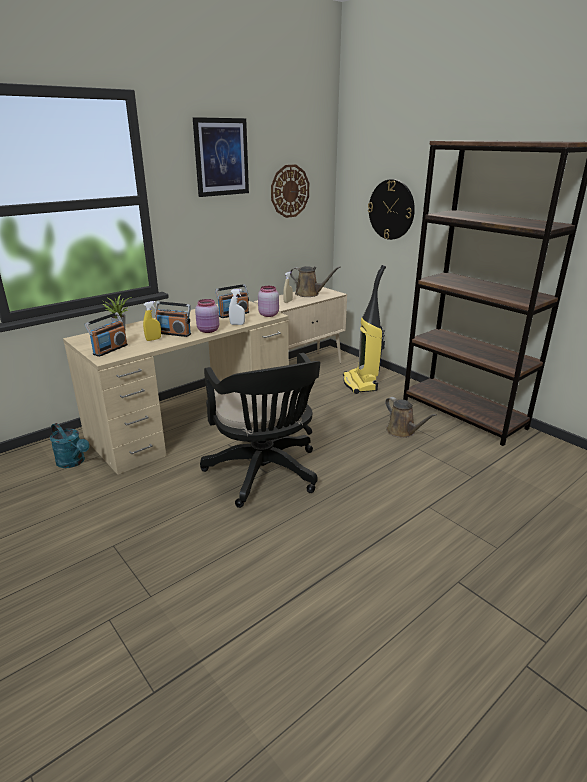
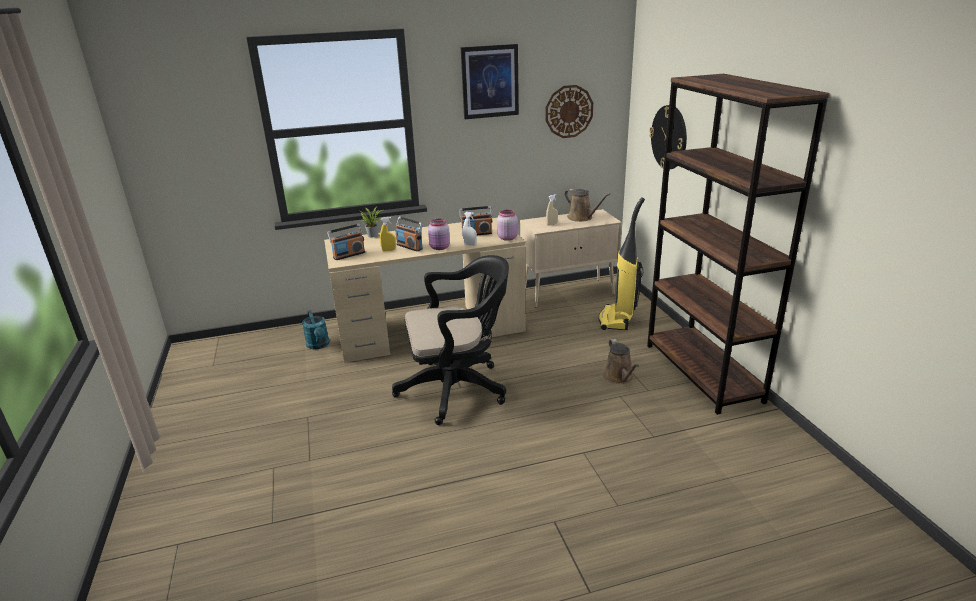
camera: 25 degrees right, 0 degrees up
black office chair [200,353,320,508] -> black office chair turned 105 degrees counterclockwise [392,255,509,425]

